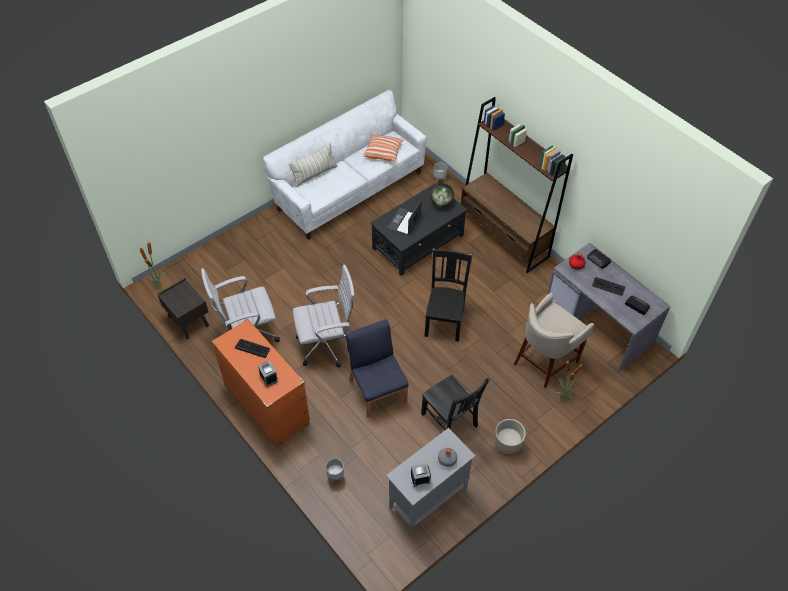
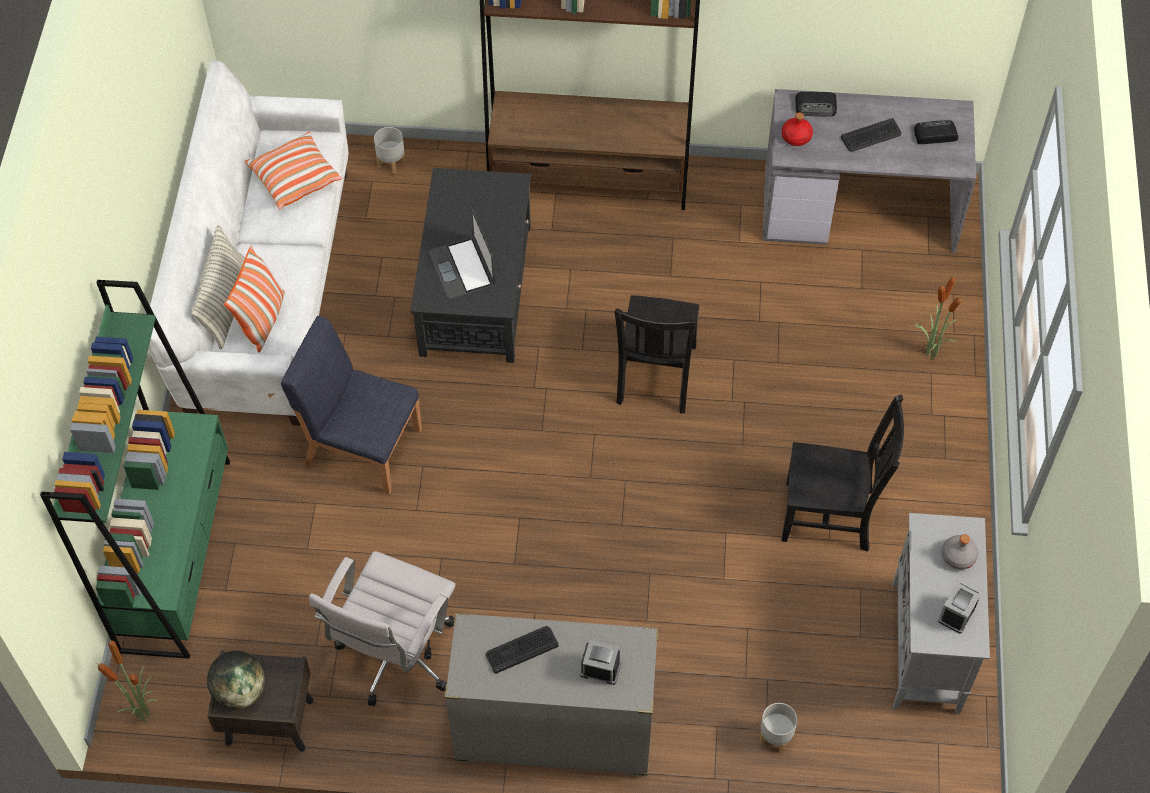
camera: 45 degrees left, 5 degrees up
orange dresser [211,319,311,447] -> grey dresser [444,613,658,776]
white office chair [293,265,355,367] -> none
blue chair [346,319,409,418] -> blue chair moved to [281,316,422,495]
black chair [424,248,473,342] -> black chair turned 135 degrees counterclockwise [614,295,699,414]
globe [431,184,454,208] -> globe moved to [207,651,265,709]
beige planter [494,419,526,456] -> none
beige stool [514,293,594,388] -> none
none -> green bookcase [40,280,230,659]
none -> pillow [224,245,285,353]

